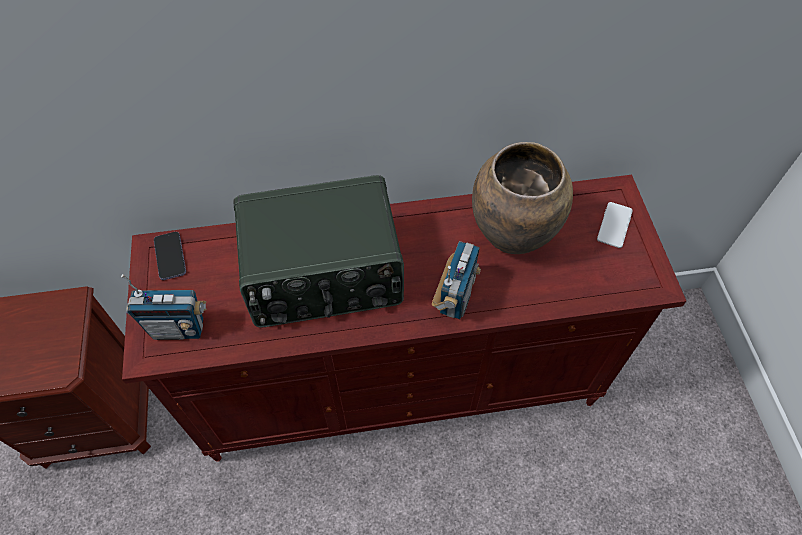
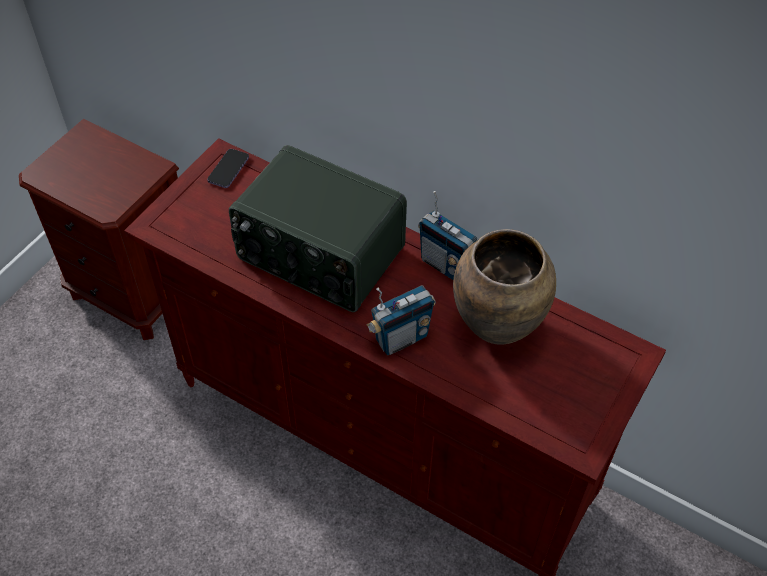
camera: 40 degrees right, 5 degrees down
radio [121,274,206,340] -> radio moved to [418,191,477,280]
phone [597,202,633,248] -> none

